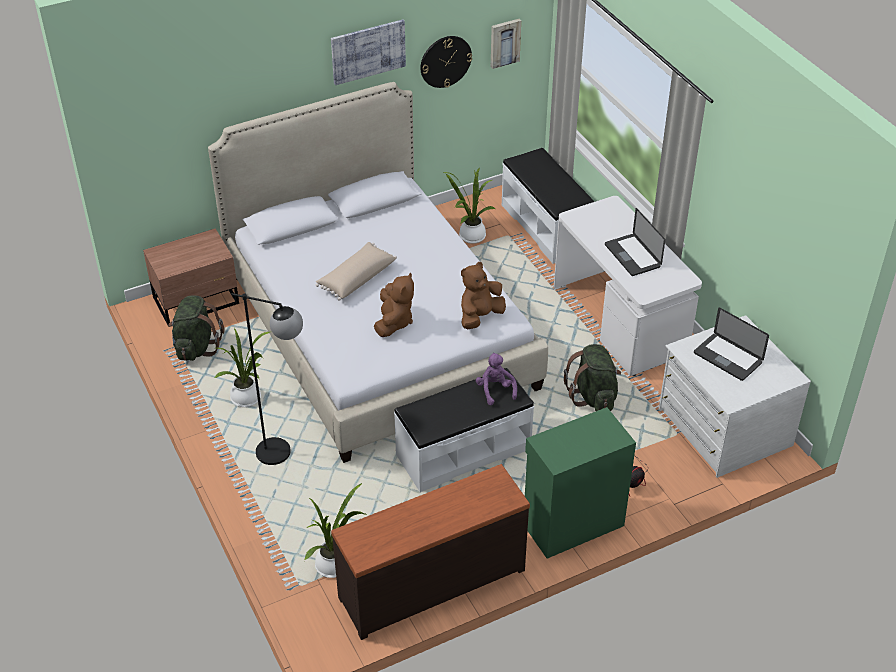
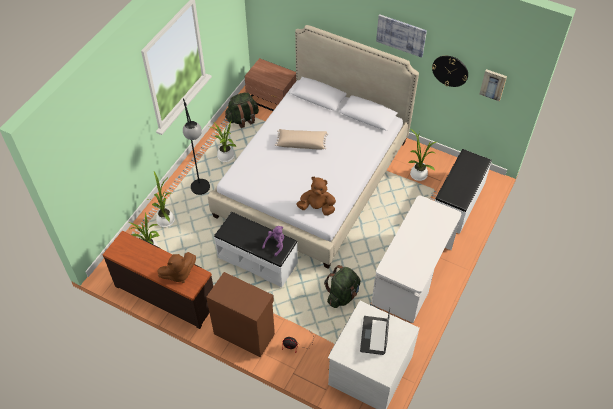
camera: 55 degrees right, 10 degrees up
brown plush toy [374,272,414,337] -> brown plush toy moved to [158,252,196,283]
green cabinet [525,407,636,559] -> brown cabinet [206,272,275,358]
laptop [605,208,665,276] -> none
none -> potted plant [147,172,175,227]

